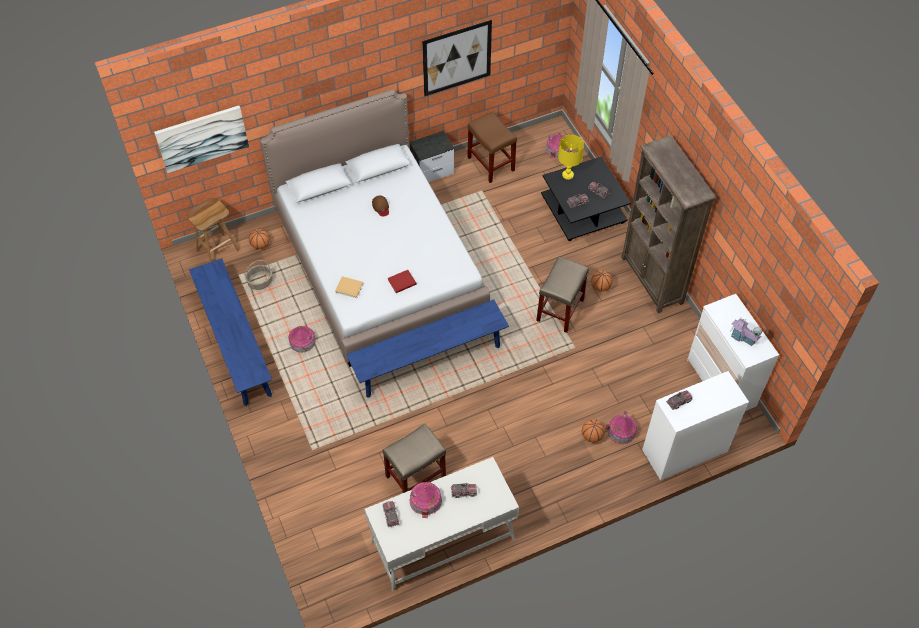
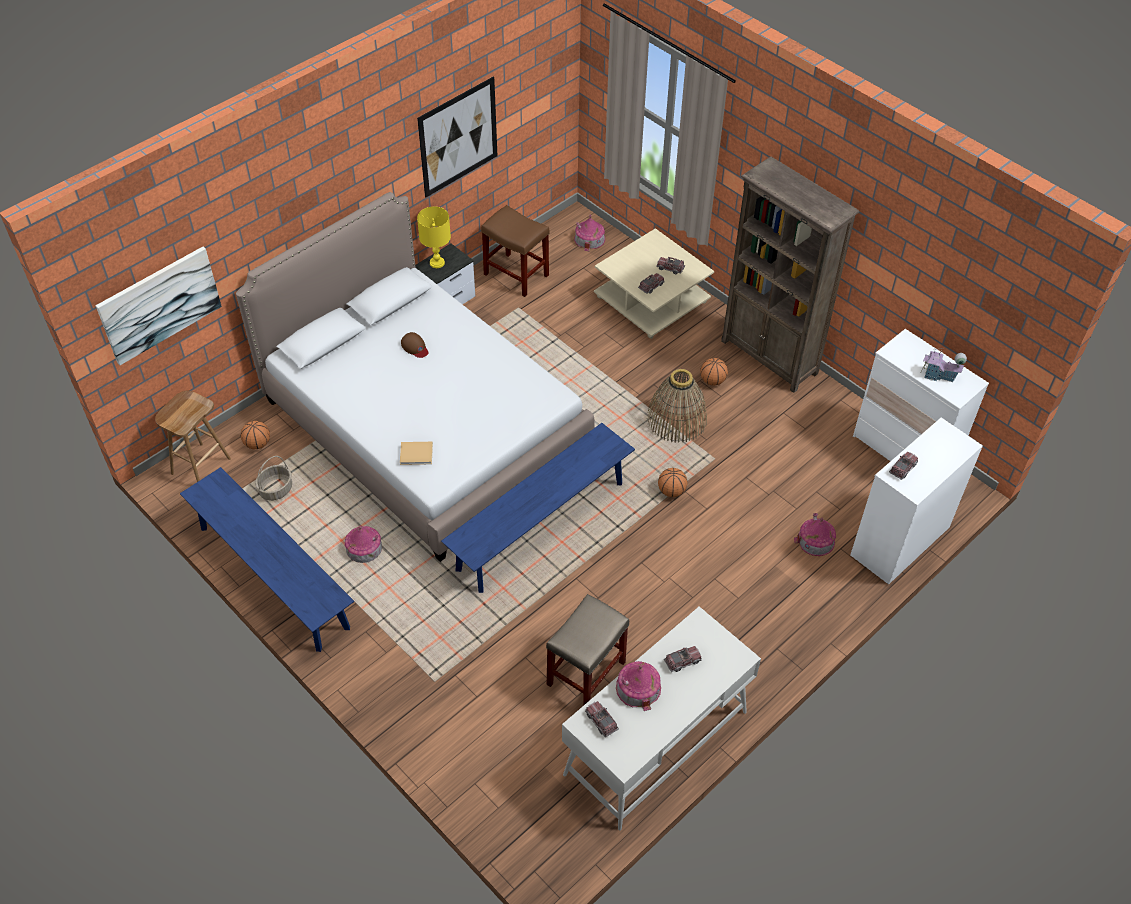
camera: 20 degrees left, 5 degrees down
red book [388,270,417,293] -> none
beige stool [536,256,589,333] -> basket [647,369,707,443]
black coffee table [541,156,631,241] -> beige coffee table [594,228,714,339]
yellow table lamp [558,135,584,180] -> yellow table lamp moved to [417,206,451,268]
basketball [582,419,605,443] -> basketball moved to [658,468,688,497]

